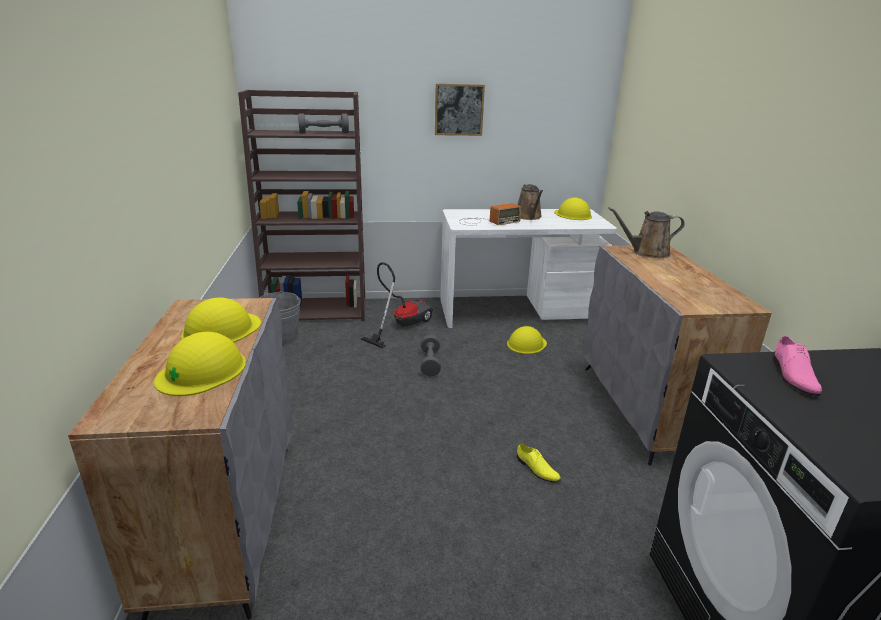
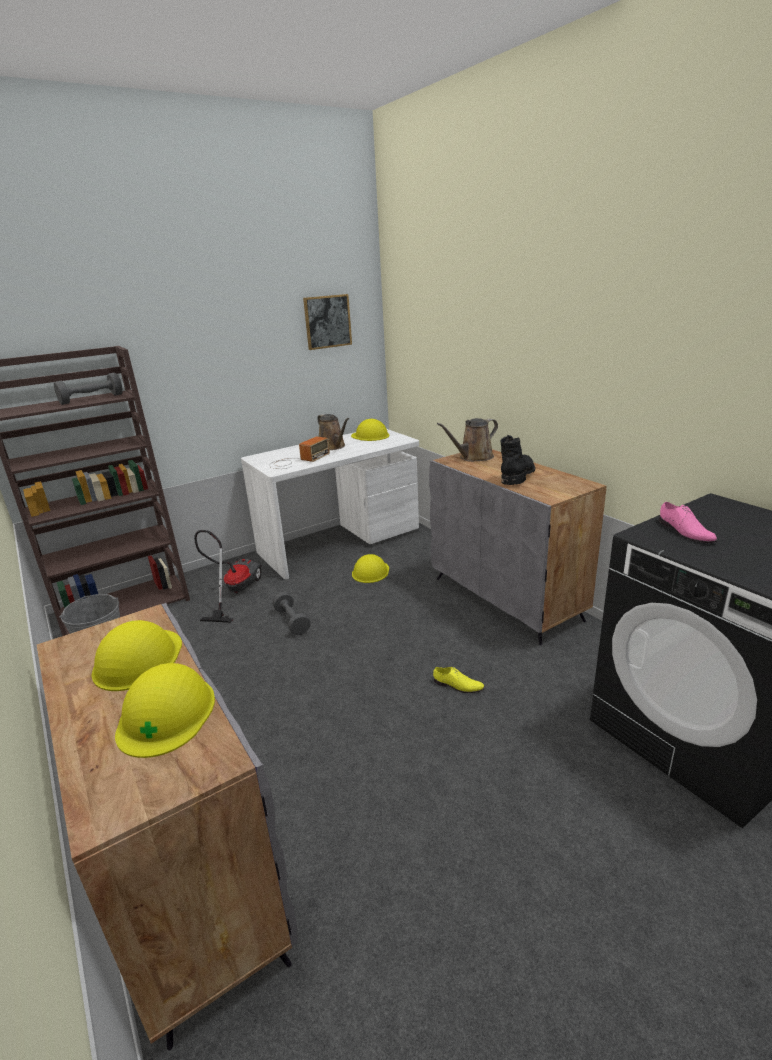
camera: 25 degrees left, 0 degrees up
picture [435,84,485,136] -> picture moved to [303,294,352,350]
none -> black boot [500,435,535,485]

